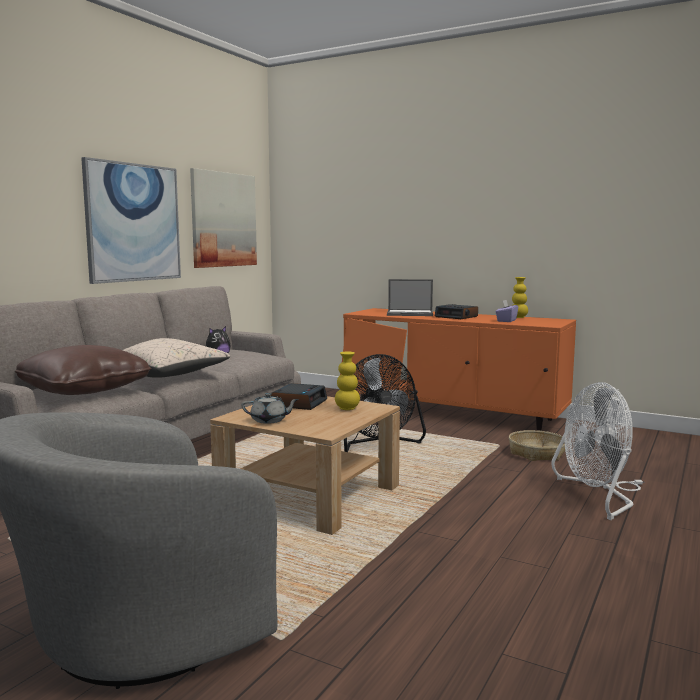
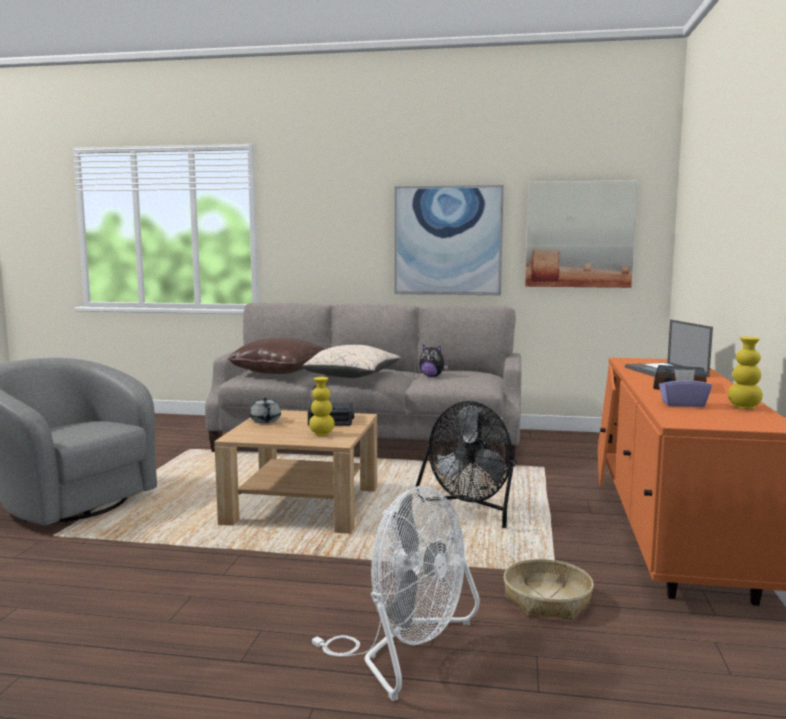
camera: 70 degrees right, 0 degrees up
white fan [551,382,644,520] -> white fan turned 150 degrees clockwise [312,486,480,701]

